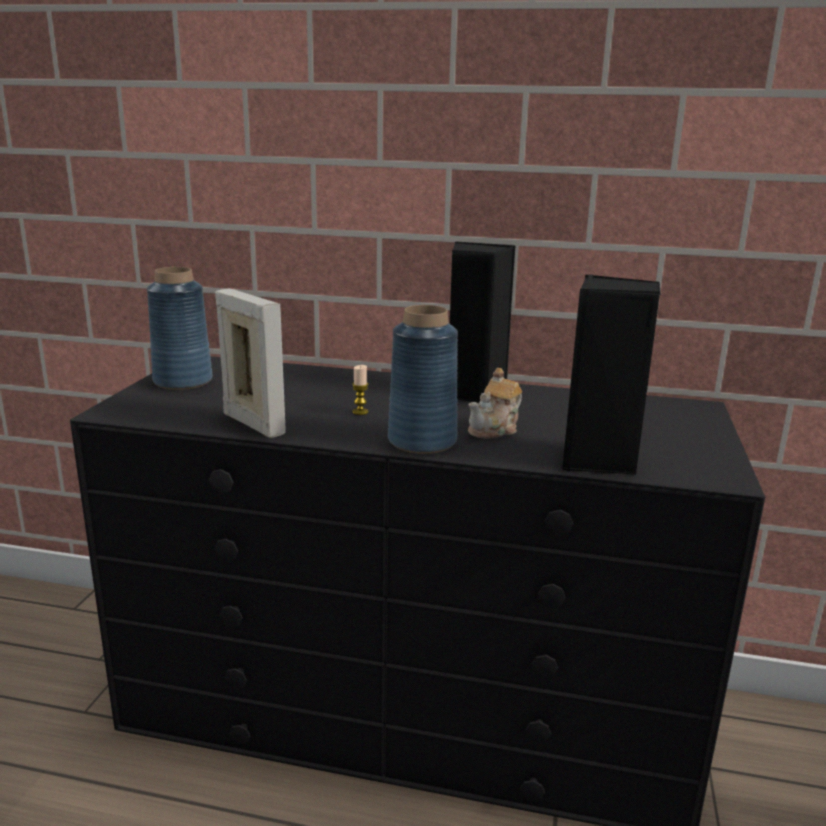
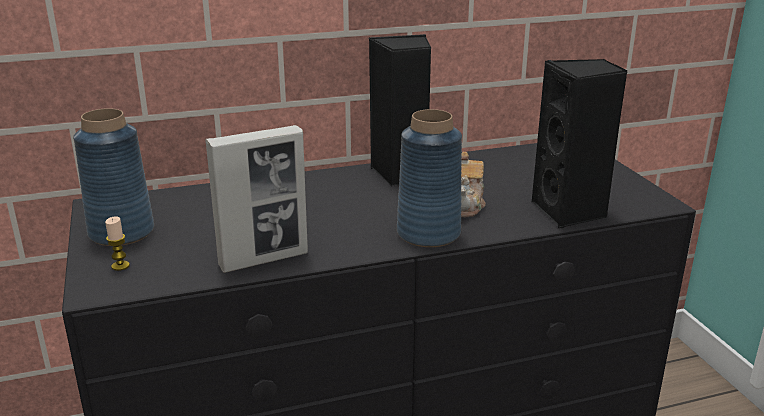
camera: 30 degrees left, 5 degrees up
picture frame [215,288,286,438] -> picture frame turned 135 degrees clockwise [205,125,308,273]
candle [352,365,369,415] -> candle moved to [105,216,130,271]

